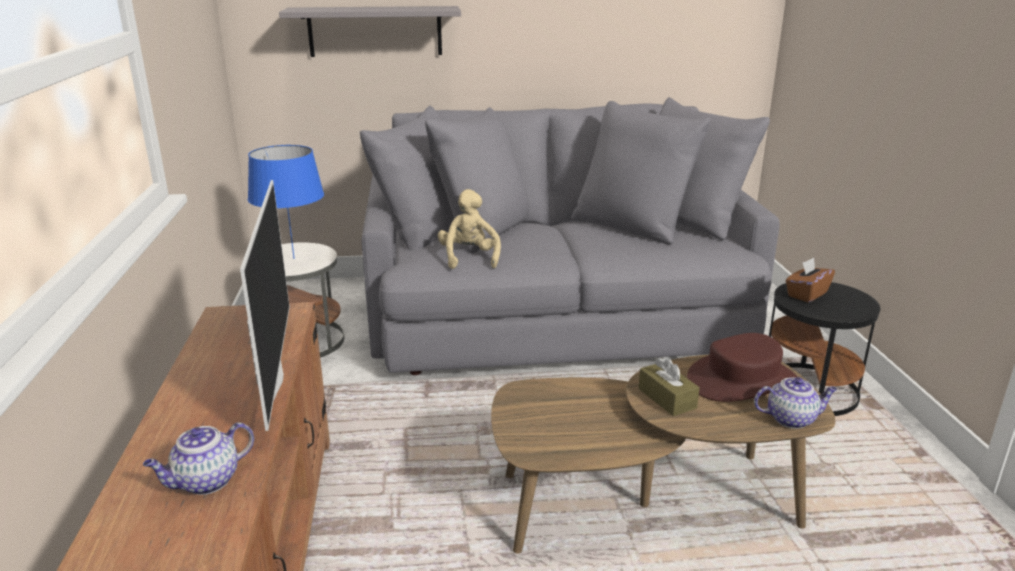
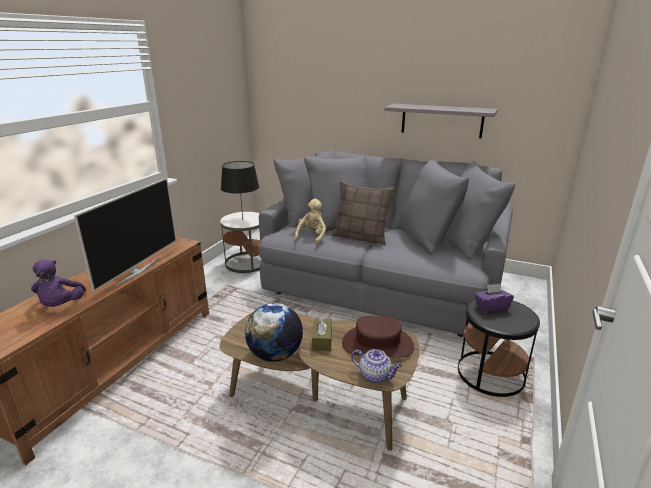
camera: 30 degrees right, 0 degrees up
teapot [143,422,254,495] -> purple plush toy [31,259,86,307]
blue table lamp [248,145,324,259] -> black table lamp [221,161,259,220]
grey shelf [279,6,461,57] -> grey shelf moved to [384,104,498,138]
brown tissue box [786,258,835,302] -> purple tissue box [474,284,514,313]
none -> globe [245,303,303,362]
none -> pillow [332,181,395,245]

